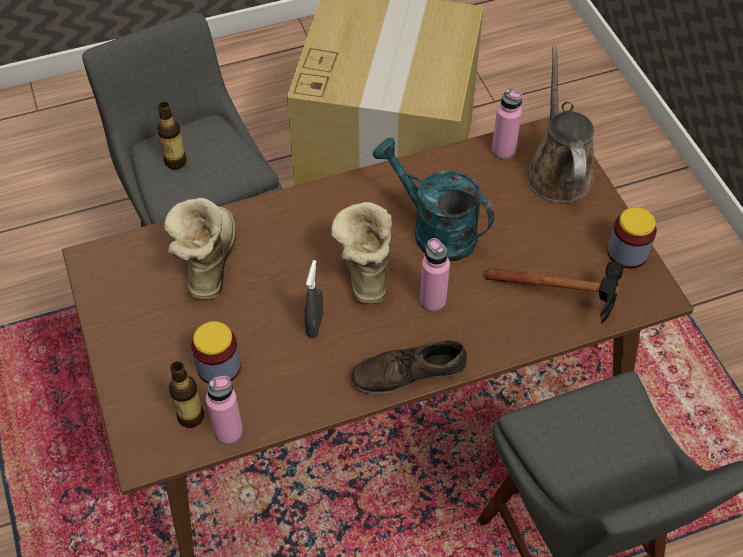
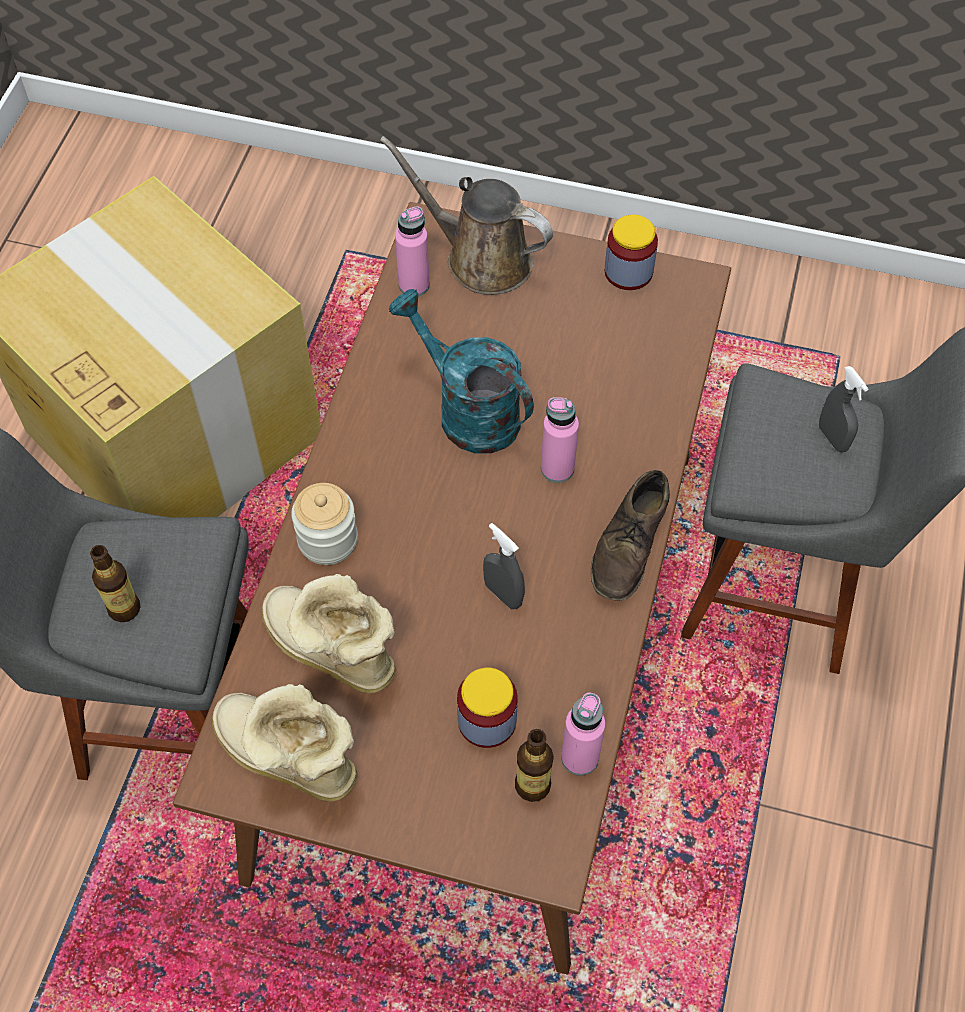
camera: 55 degrees left, 5 degrees up
boot [331,202,392,304] -> boot moved to [212,684,358,801]
turquoise watering can [372,138,494,261] -> turquoise watering can turned 60 degrees clockwise [389,289,534,454]
hammer [486,261,624,324] -> none
none -> jar [291,483,358,565]
none -> grey spray bottle [819,366,868,453]

